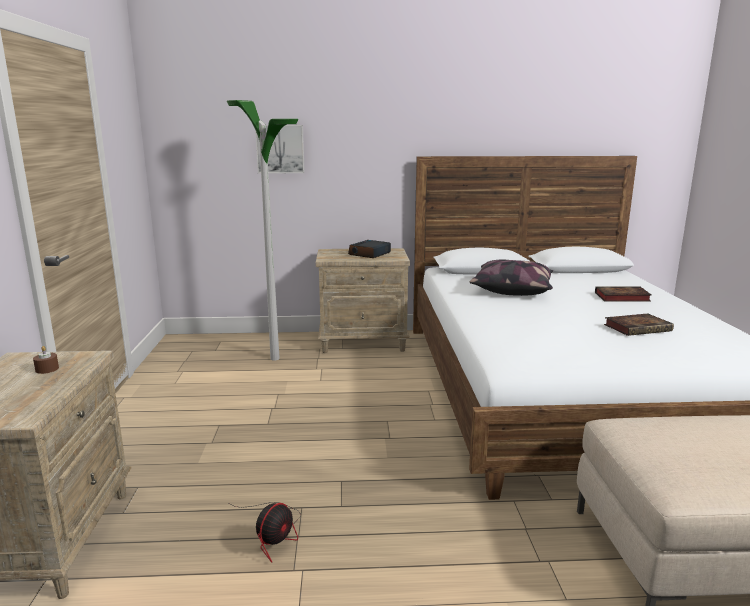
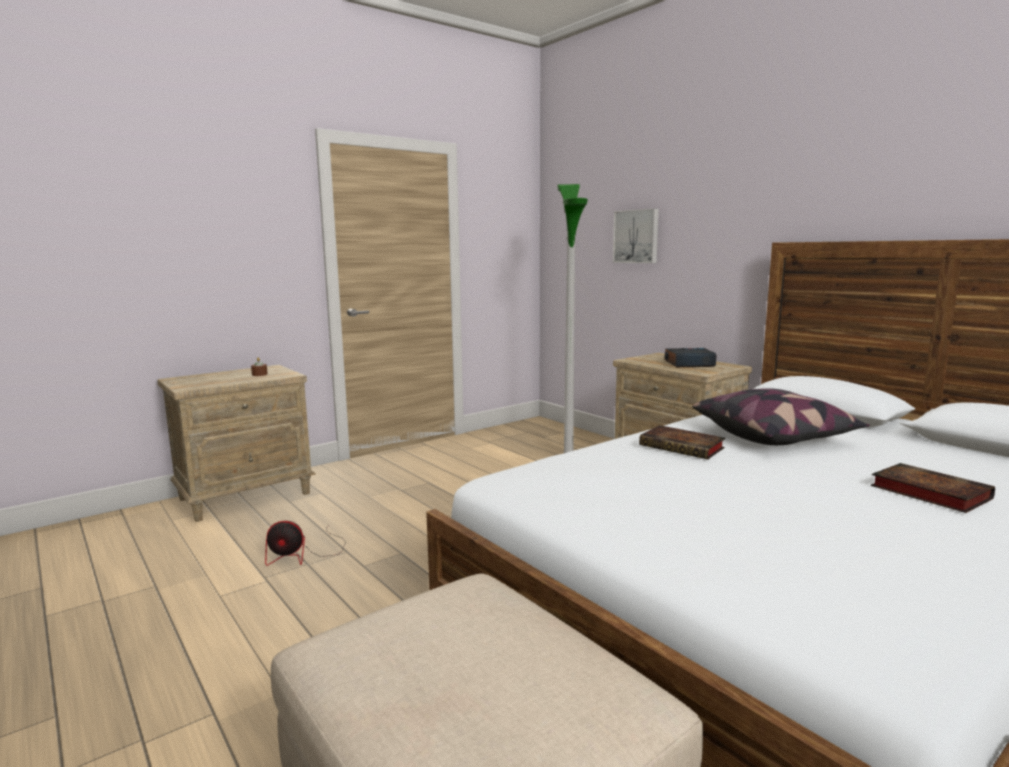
camera: 55 degrees right, 5 degrees down
book [604,314,674,336] -> book moved to [639,425,725,459]

